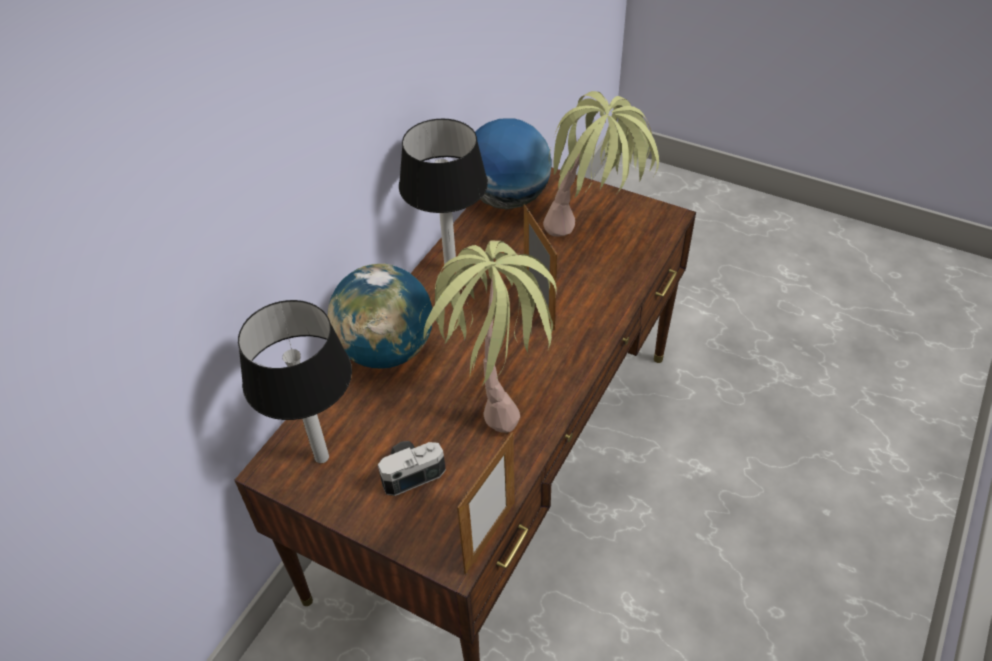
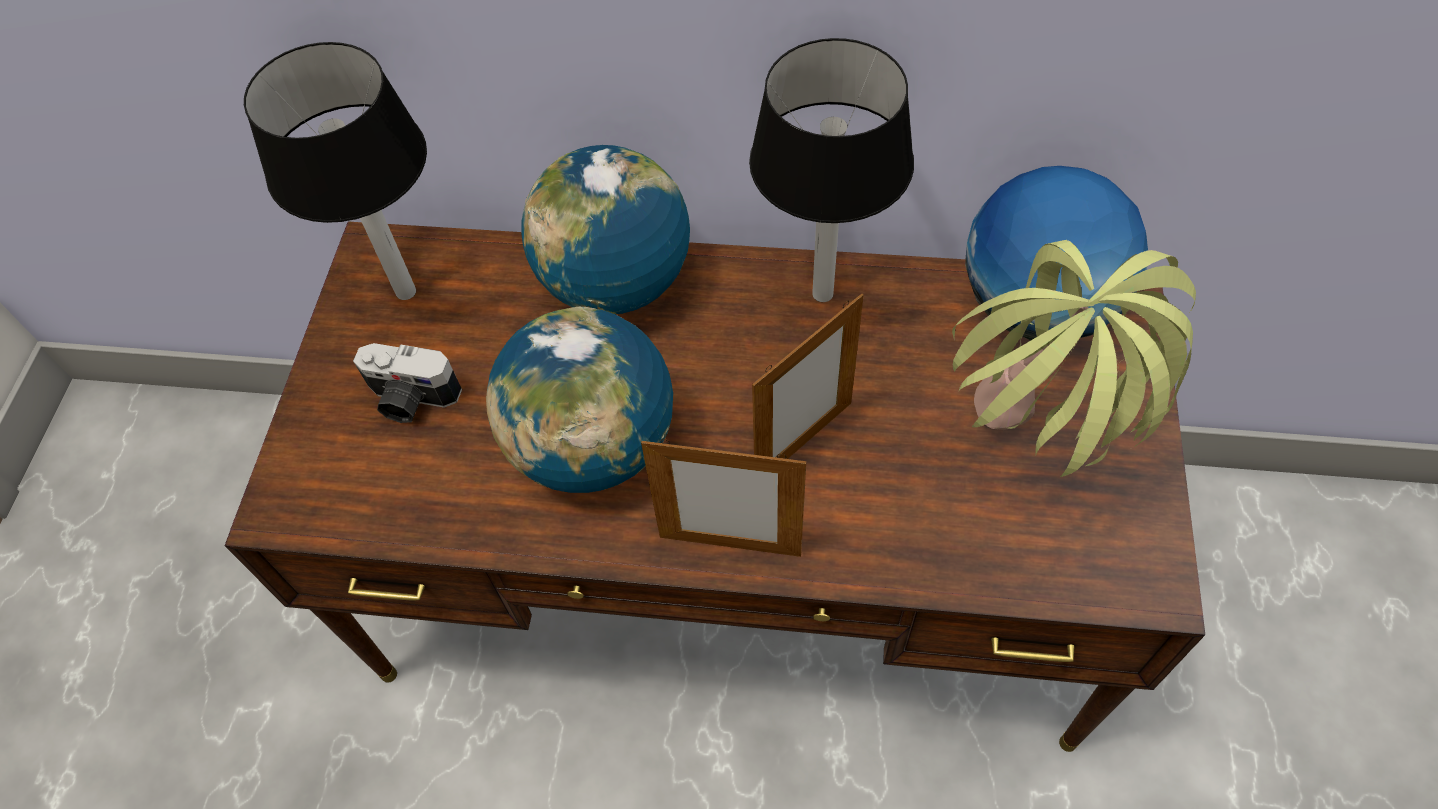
camera: 70 degrees right, 10 degrees up
camera [378,441,446,496] -> camera turned 150 degrees clockwise [353,343,462,423]
potted plant [419,240,556,433] -> globe [486,306,673,493]
picture frame [457,432,515,575] -> picture frame moved to [641,439,806,557]

